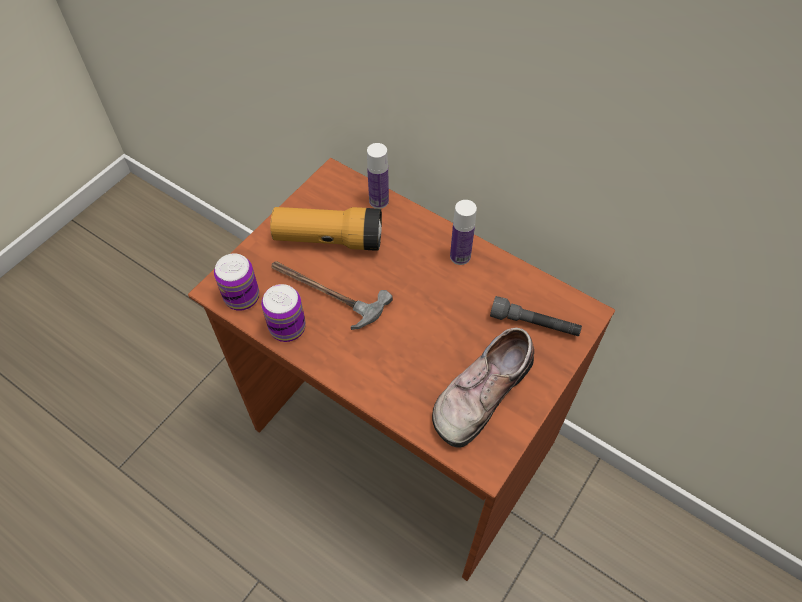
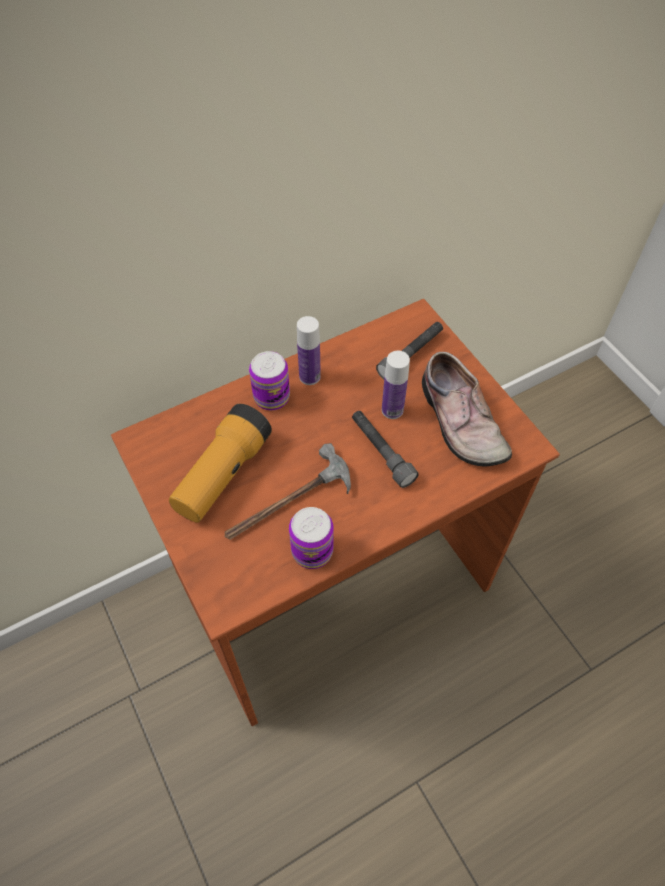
camera: 65 degrees left, 0 degrees up
can [214,253,259,311] -> can moved to [249,351,290,410]
bottle [367,143,389,209] -> bottle moved to [382,351,410,419]
none -> grey flashlight [352,411,419,488]

